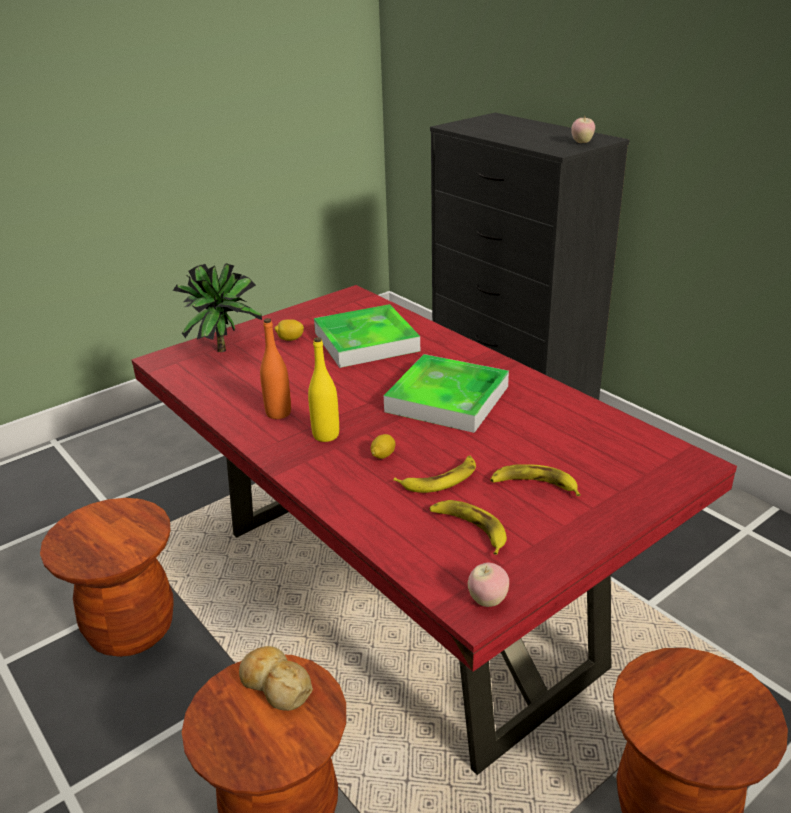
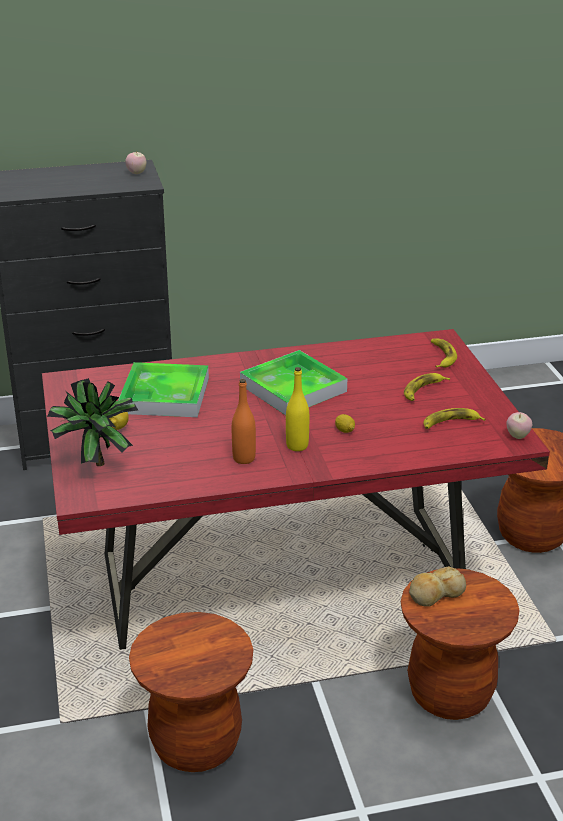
camera: 65 degrees left, 0 degrees up
banana [393,456,476,493] -> banana moved to [431,339,457,368]

